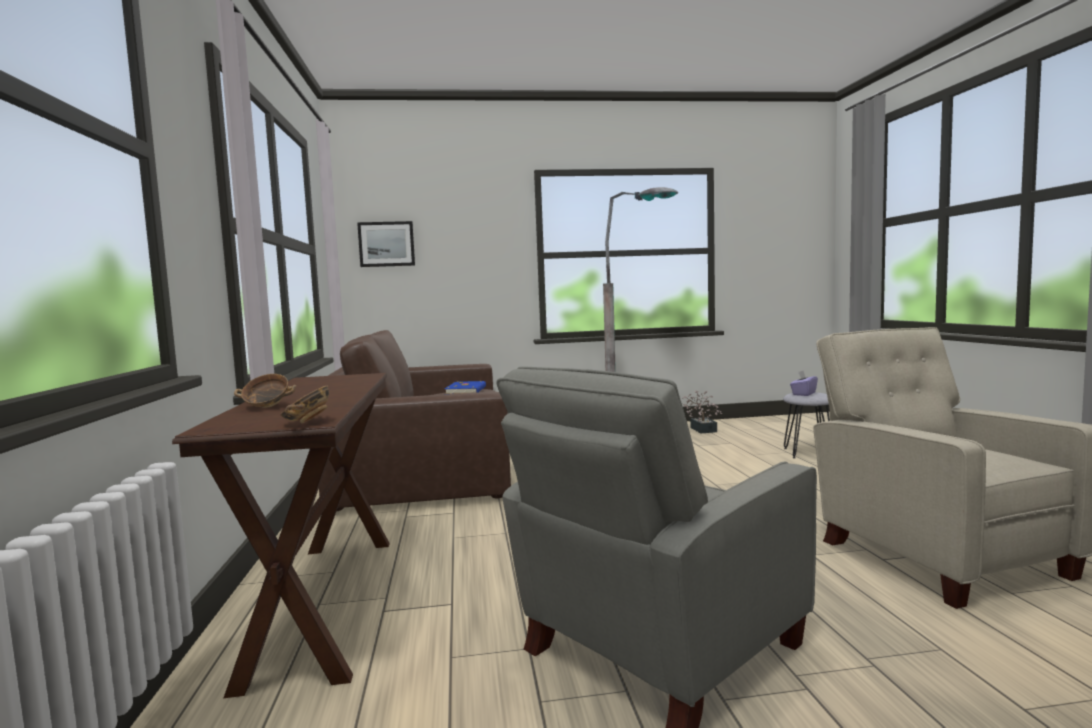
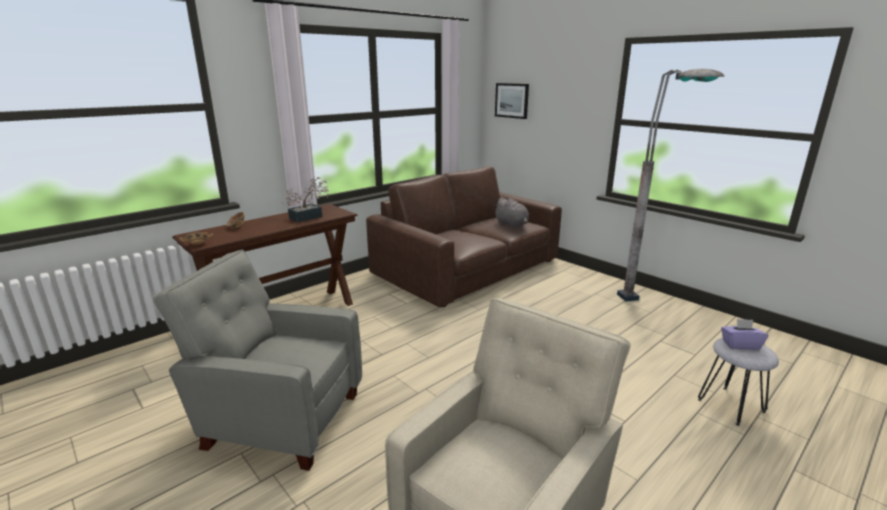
camera: 55 degrees right, 15 degrees up
blue book [445,381,486,394] -> grey plush toy [495,197,529,228]
potted plant [682,390,722,433] -> potted plant moved to [282,177,329,222]

